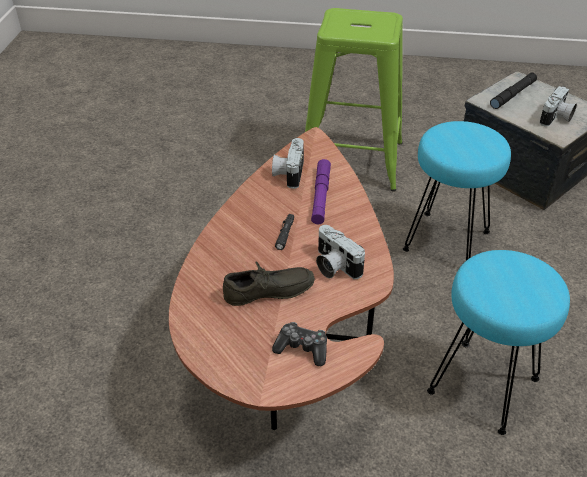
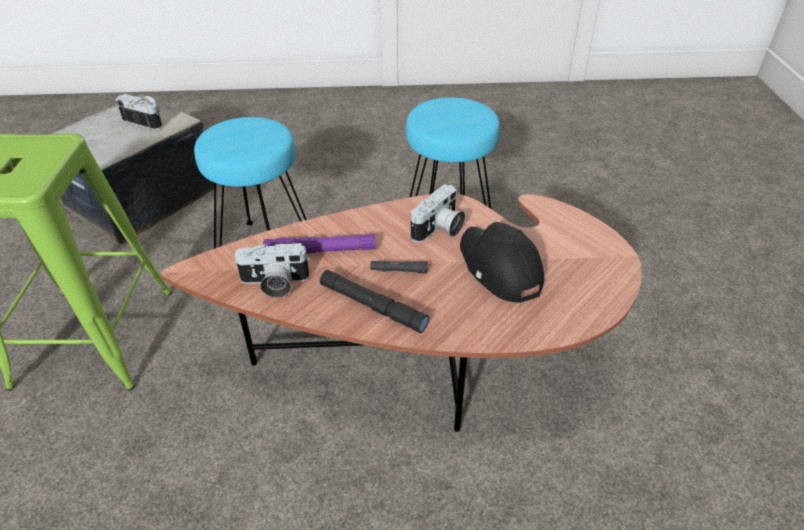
camera: 100 degrees left, 0 degrees up
grey shoe [223,261,315,306] -> black cap [460,222,544,303]
game controller [272,322,327,366] -> none
black flashlight [490,73,537,109] -> black flashlight moved to [320,270,429,333]

